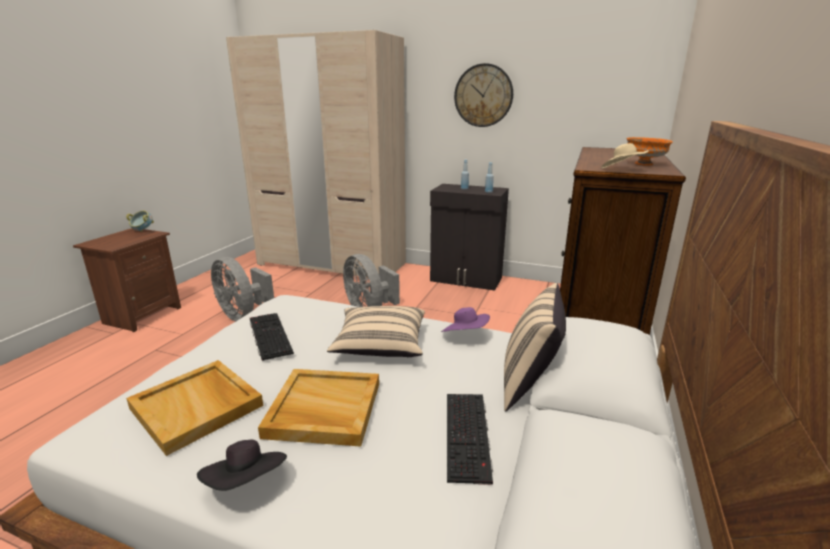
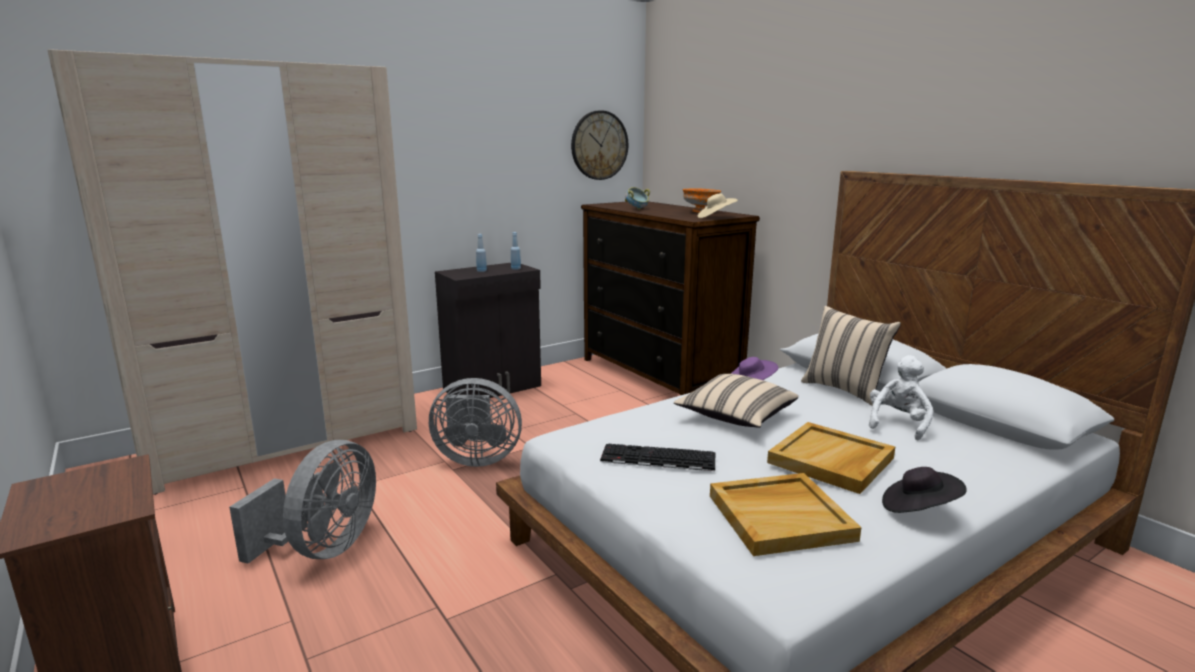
camera: 55 degrees left, 5 degrees down
bowl [126,211,154,232] -> bowl moved to [625,187,650,210]
grey fan [211,257,274,321] -> grey fan turned 60 degrees counterclockwise [229,440,376,564]
keyboard [447,394,493,485] -> white plush toy [869,355,933,440]
wall clock [454,63,513,127] -> wall clock moved to [571,110,628,180]

